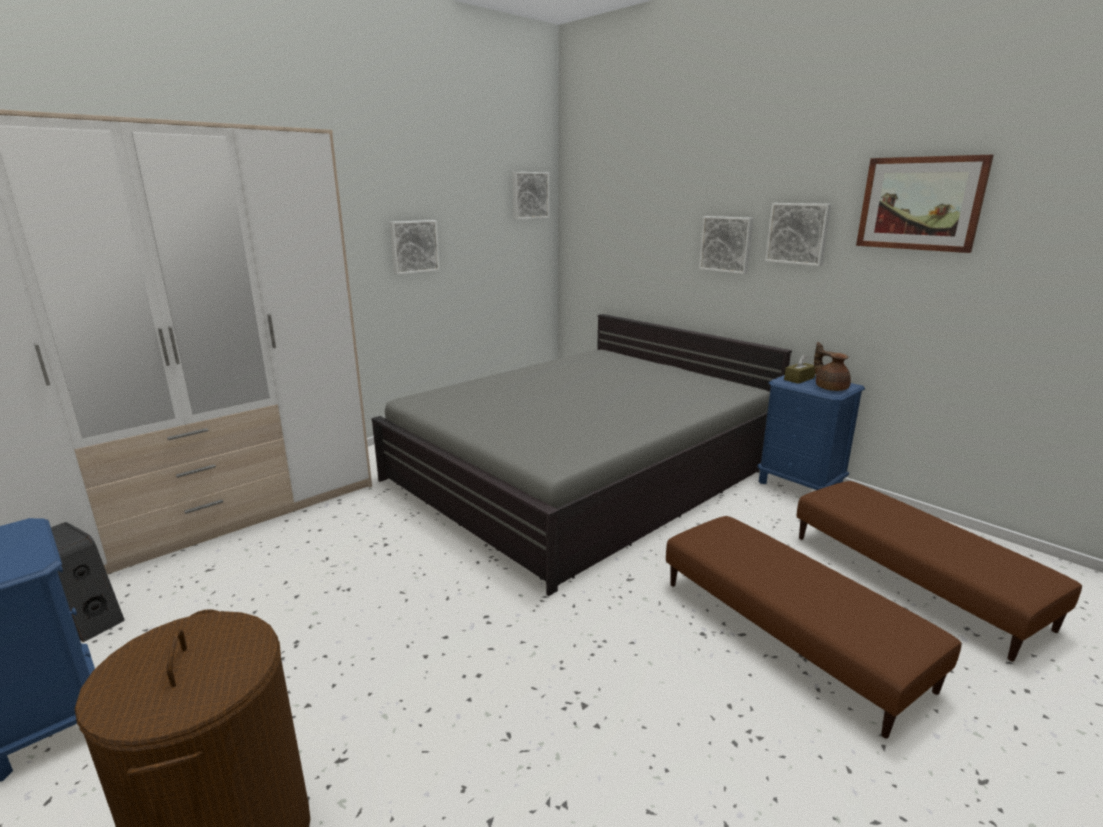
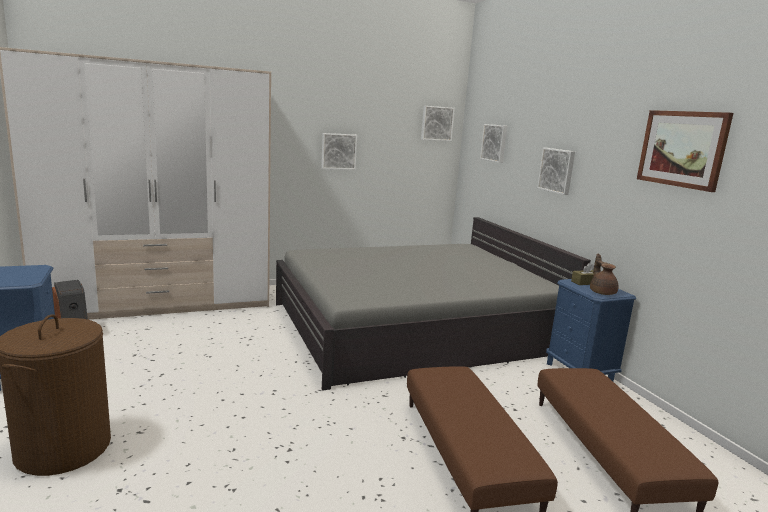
camera: 20 degrees right, 5 degrees down
picture [765,203,831,266] -> picture moved to [480,124,507,163]

